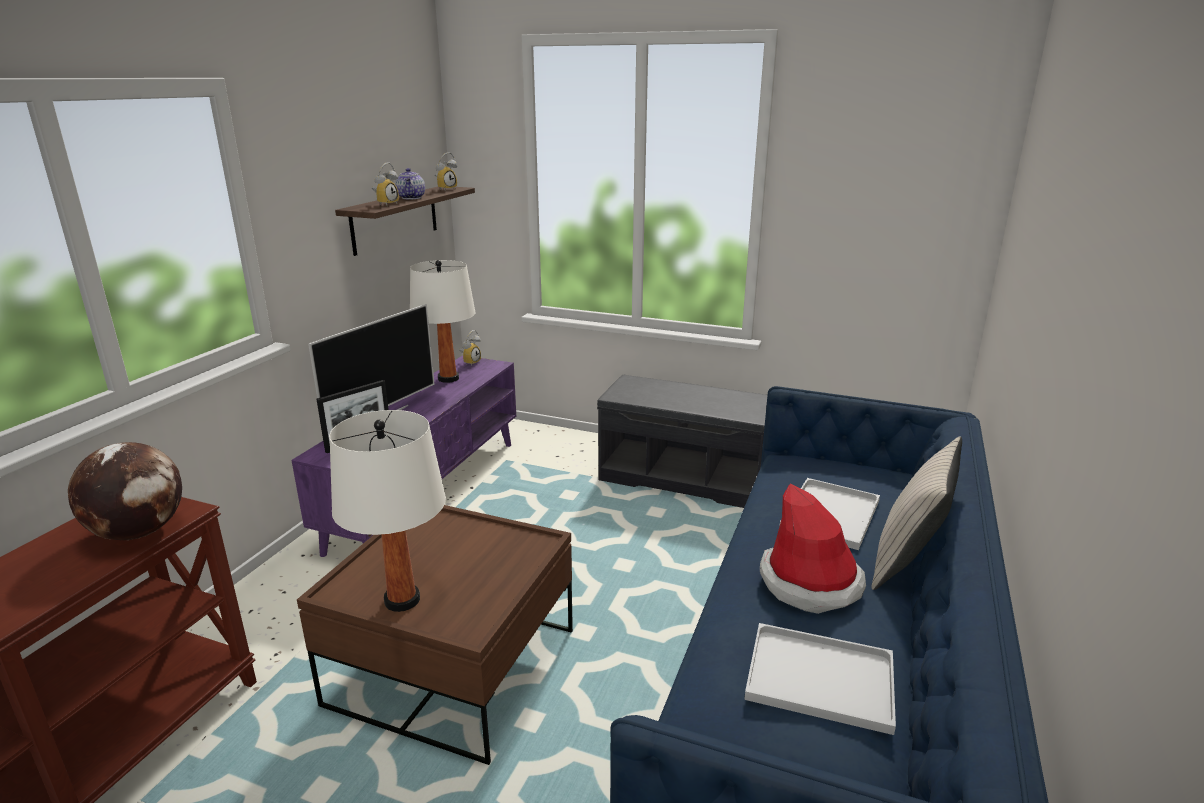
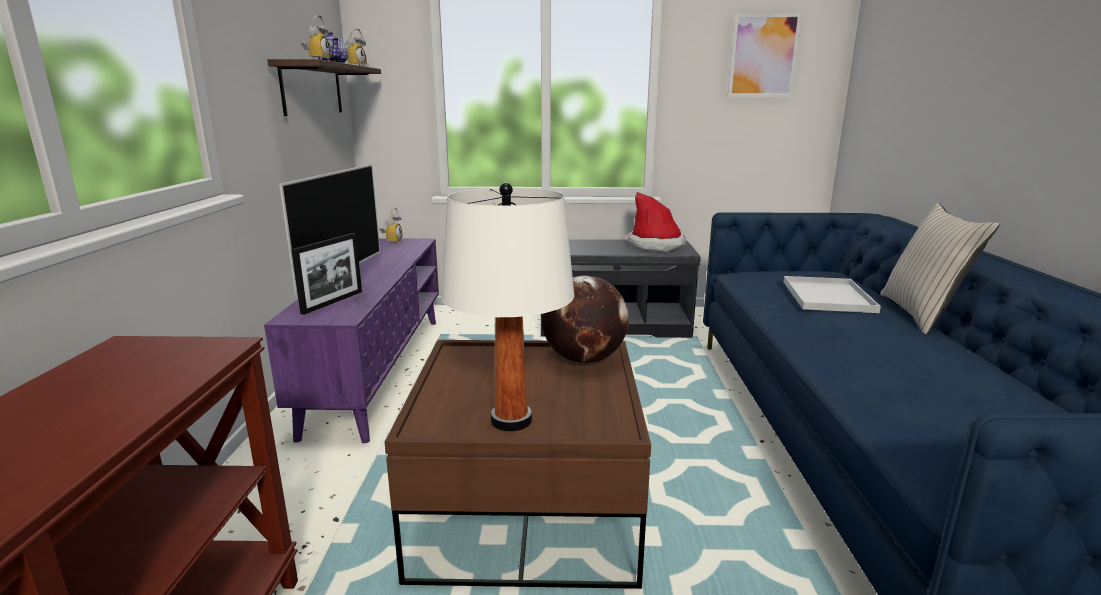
camera: 20 degrees left, 5 degrees down
globe [68,442,182,540] -> globe moved to [542,276,629,363]
white table lamp [410,260,475,383] -> none
white tray [744,623,896,735] -> none
hat [760,483,866,614] -> hat moved to [627,192,686,252]
none -> picture [727,13,802,97]

